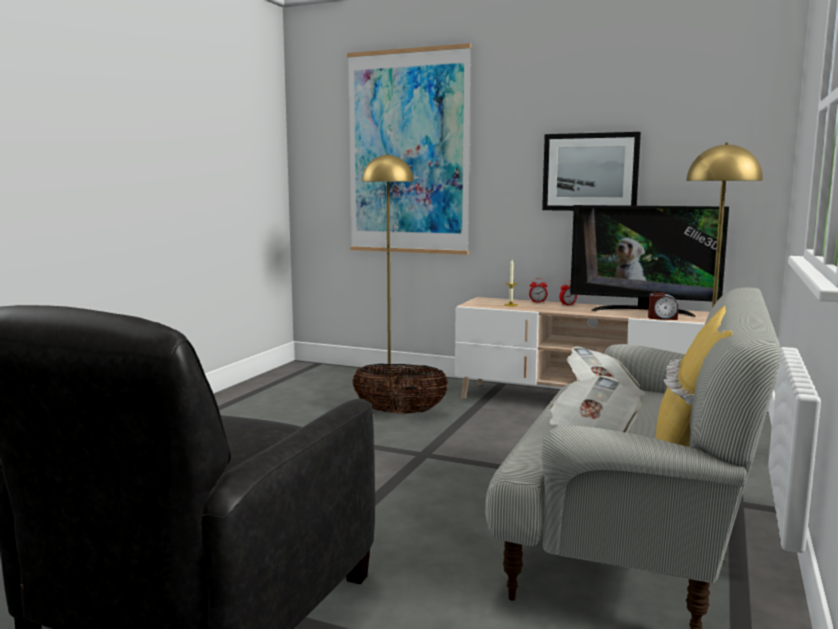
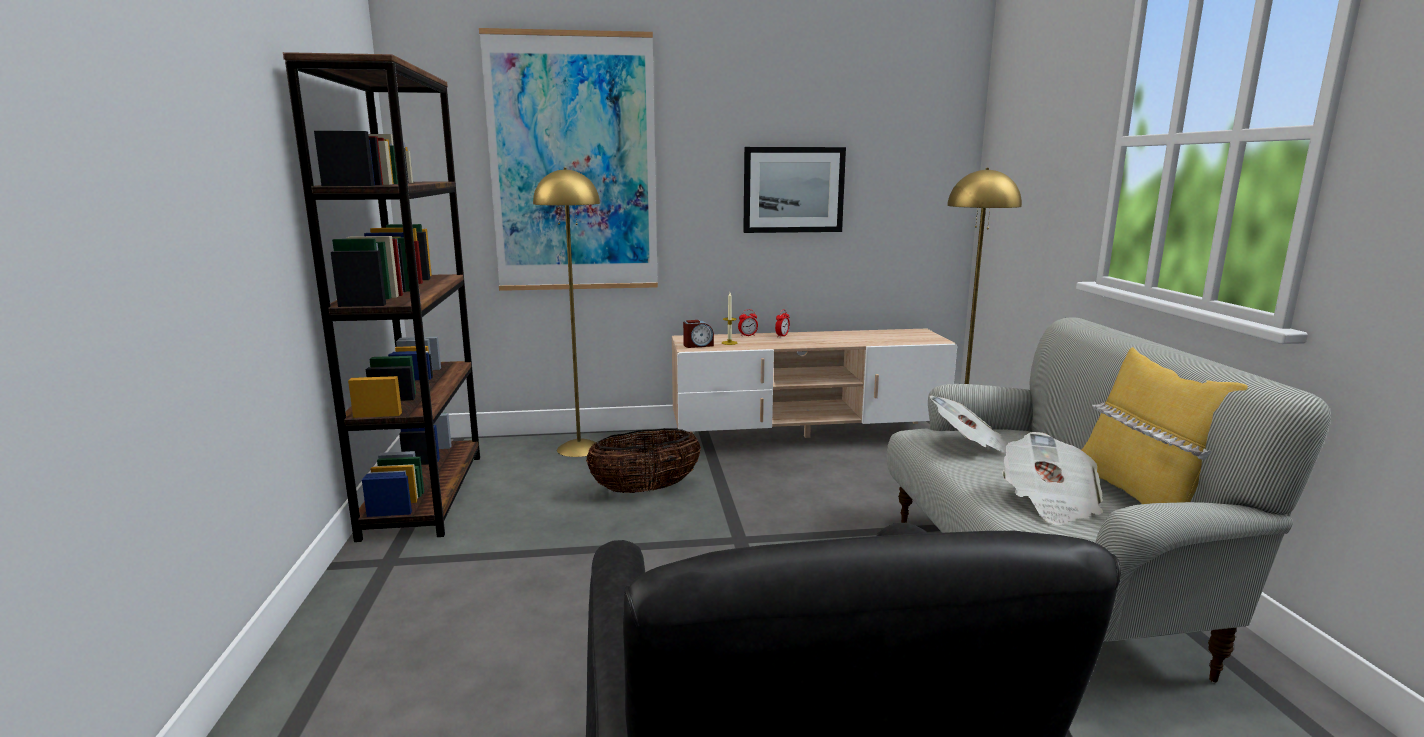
camera: 30 degrees left, 5 degrees up
television [570,205,729,317] -> none
alarm clock [648,293,678,320] -> alarm clock moved to [683,320,714,348]
none -> brown bookcase [283,52,480,542]

